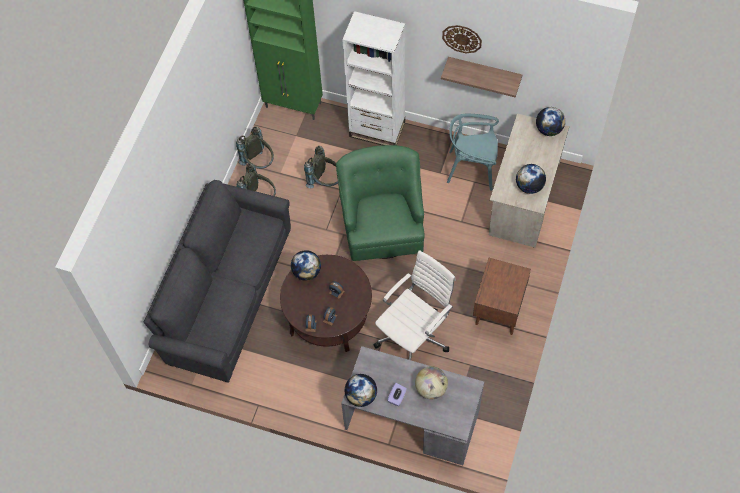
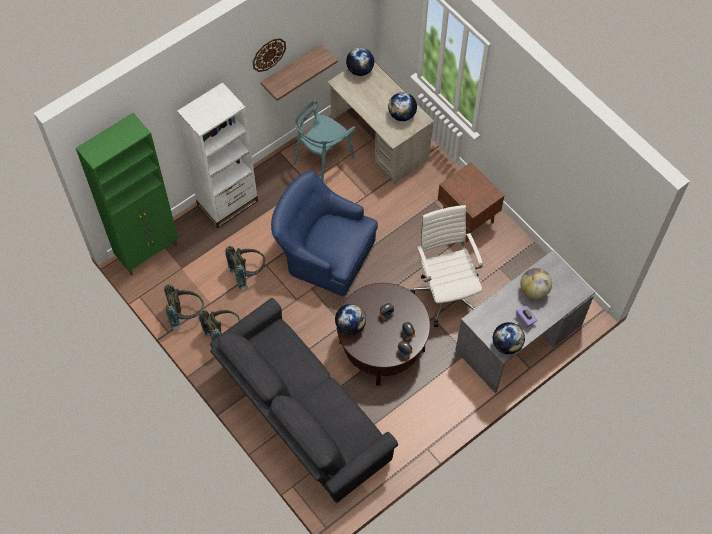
camera: 60 degrees left, 0 degrees up
green armchair [336,145,425,261] -> blue armchair [271,171,378,296]

